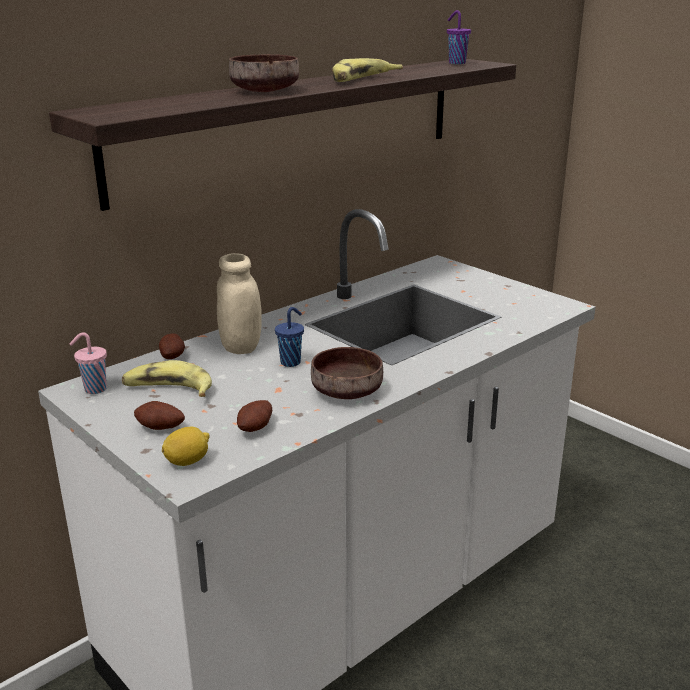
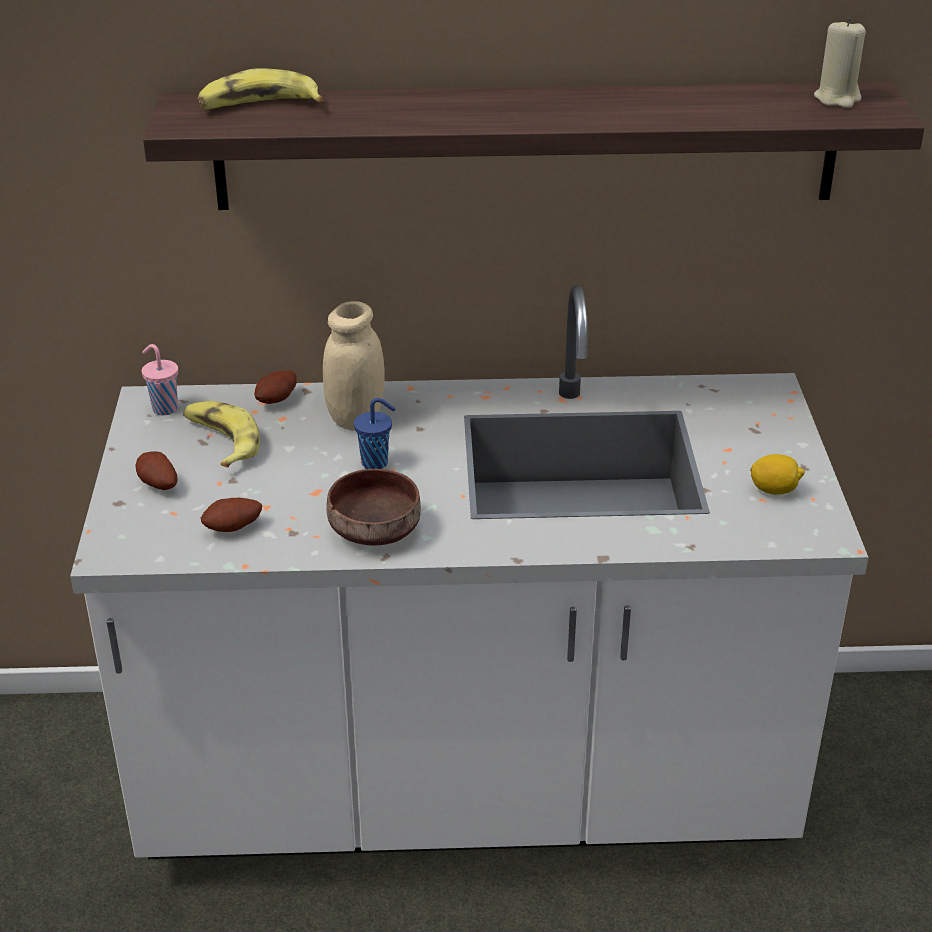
camera: 40 degrees right, 10 degrees up
lemon [162,427,209,466] -> lemon moved to [750,454,805,495]
brown bowl [229,54,299,92] -> none
banana [332,58,403,82] -> banana moved to [198,68,323,109]
purple cup [447,10,471,64] -> beige candle [814,19,866,108]

